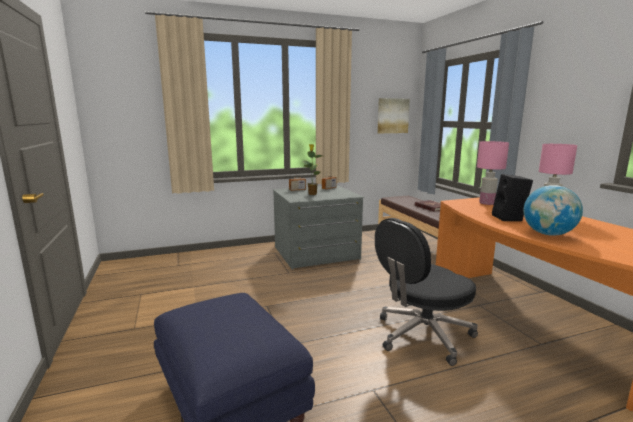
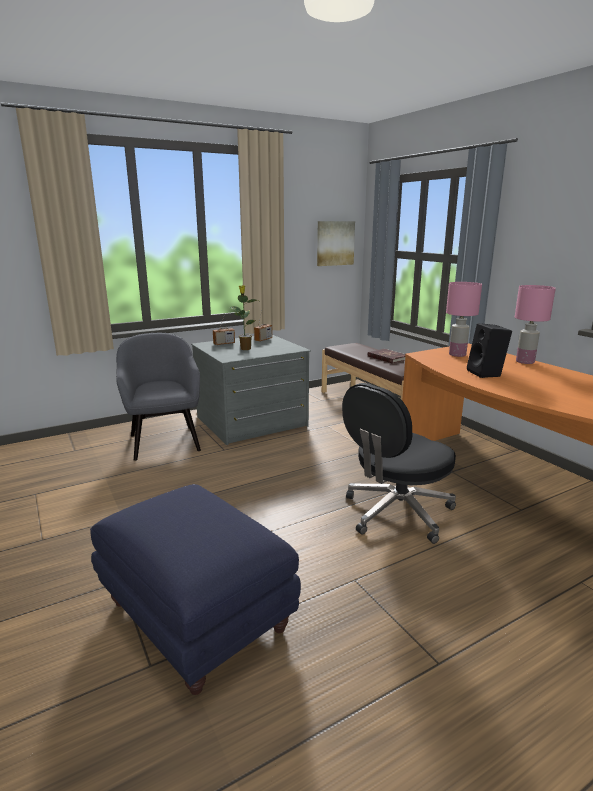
camera: 10 degrees left, 5 degrees up
globe [523,185,583,236] -> none
none -> grey armchair [116,333,201,461]

